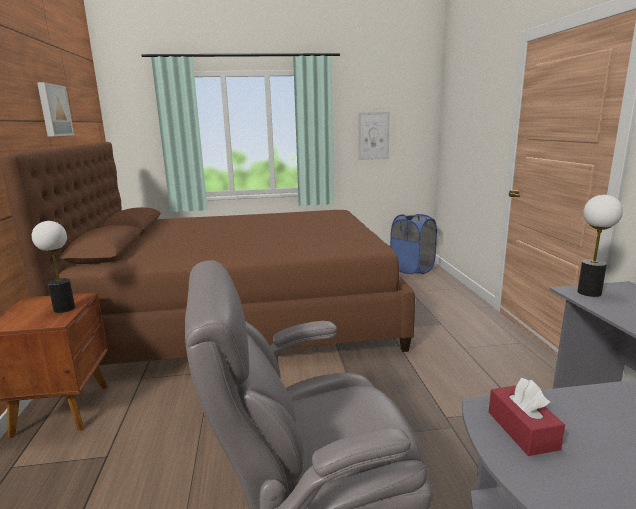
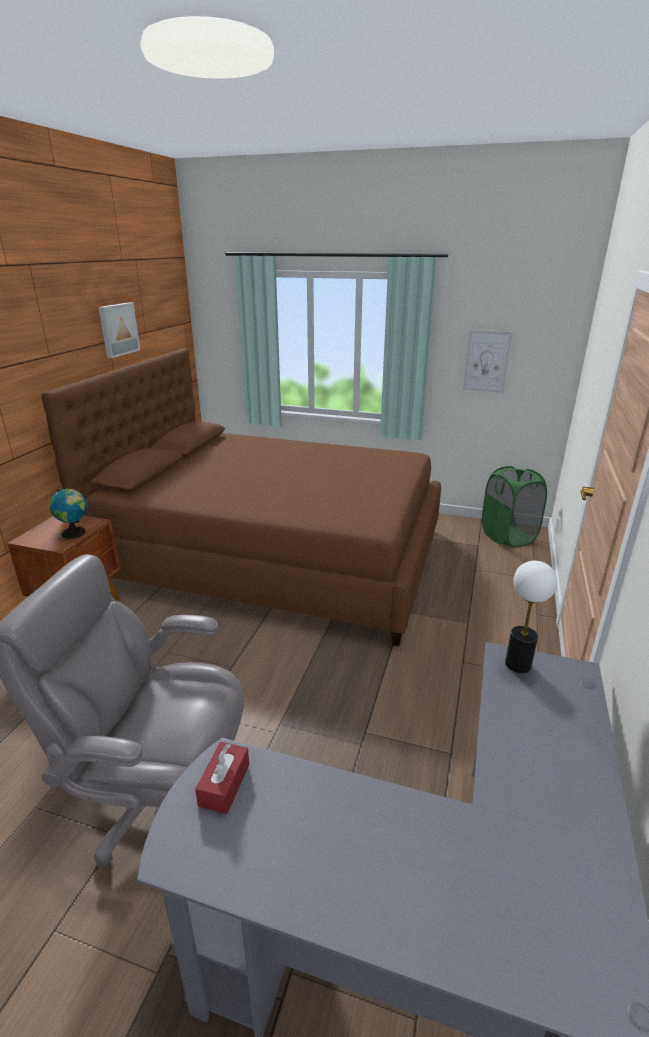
camera: 25 degrees right, 10 degrees up
table lamp [32,221,75,313] -> globe [49,489,87,539]
blue laundry basket [390,214,437,274] -> green laundry basket [482,466,547,547]

